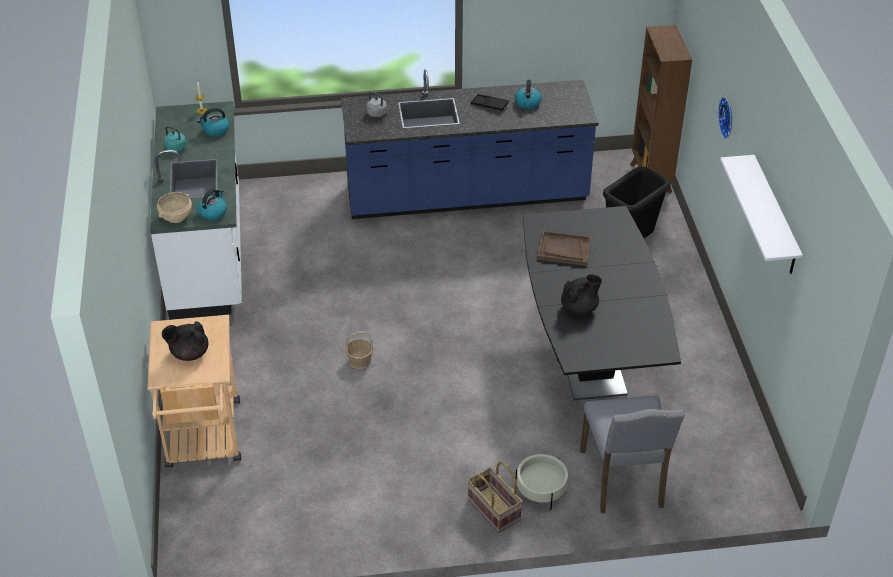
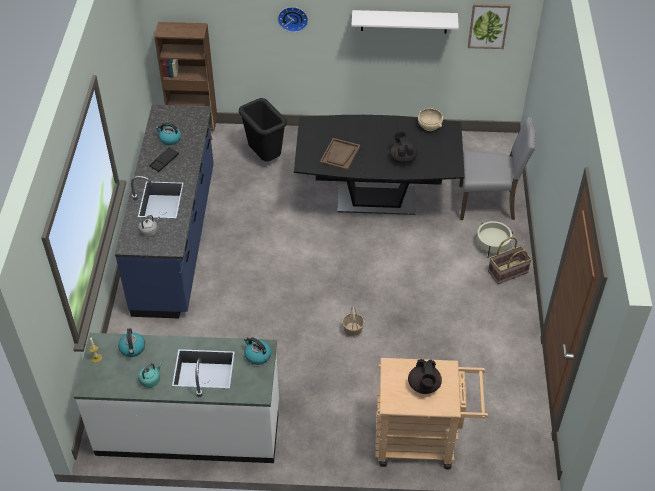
camera: 80 degrees left, 5 degrees up
beige bowl [157,192,192,223] -> beige bowl moved to [418,108,443,131]
none -> picture [468,4,510,49]

